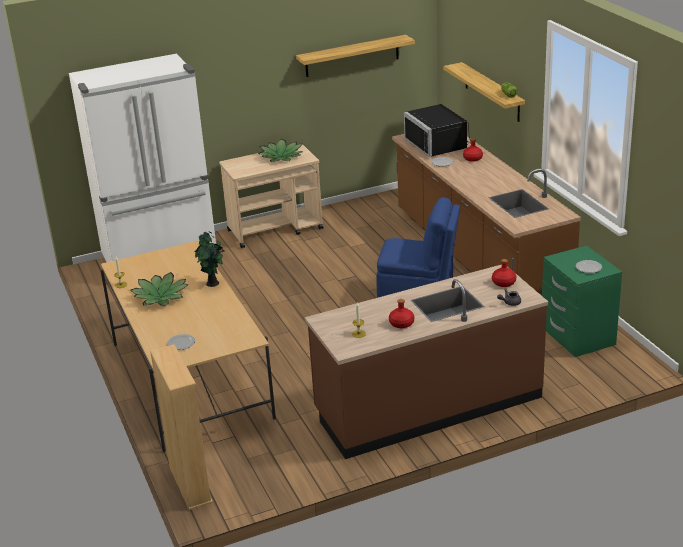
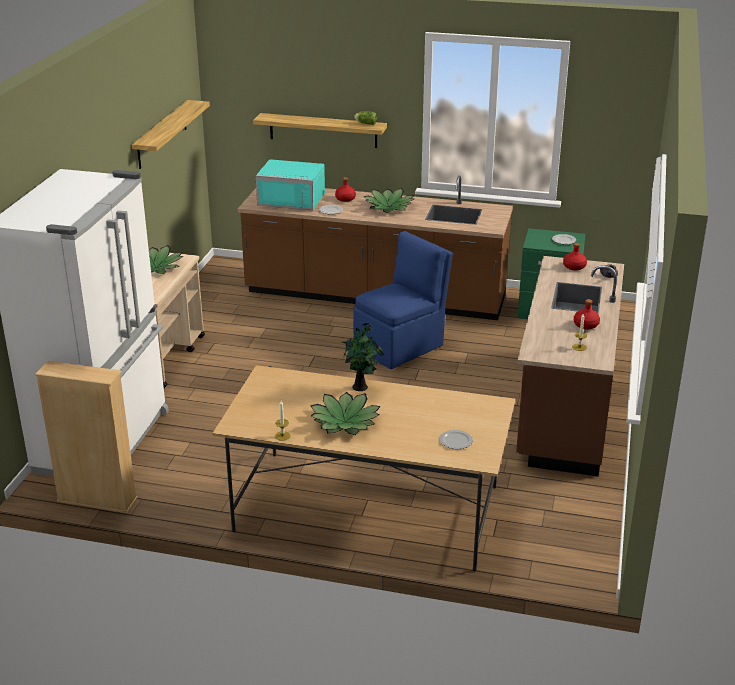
camera: 55 degrees left, 0 degrees up
beige bookcase [150,345,213,510] -> beige bookcase moved to [35,361,138,513]
black microwave [404,104,471,157] -> turquoise microwave [256,159,325,210]
none -> potted plant [363,188,414,213]

